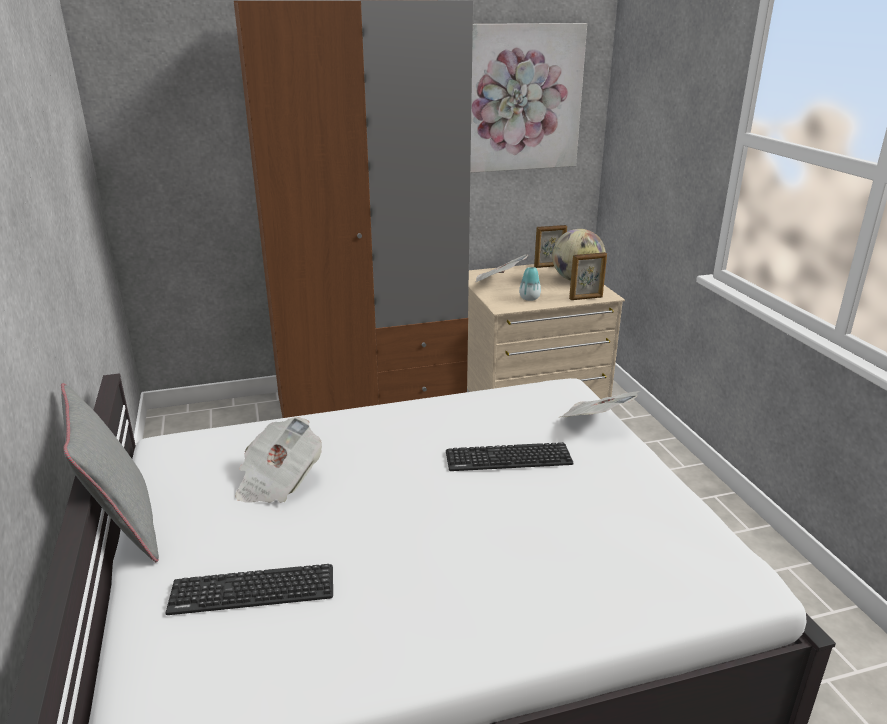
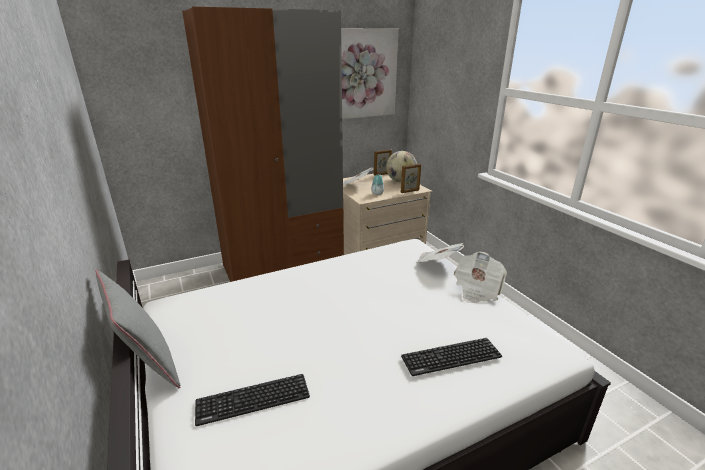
camera: 10 degrees left, 0 degrees up
newspaper [235,417,322,503] -> newspaper moved to [454,252,507,303]
keyboard [446,442,574,471] -> keyboard moved to [401,338,502,376]

